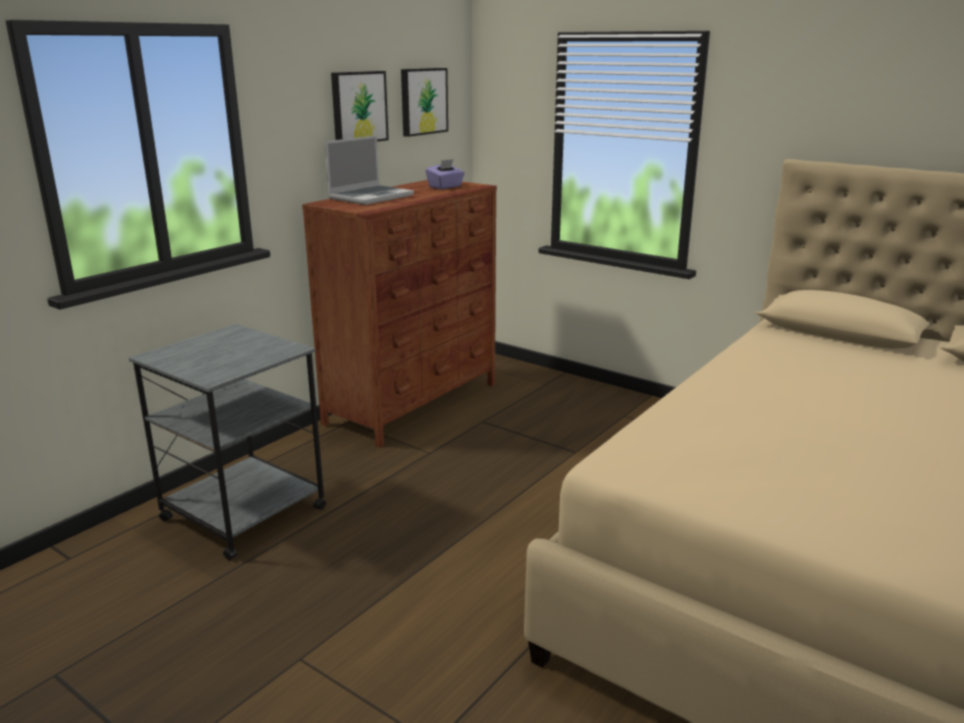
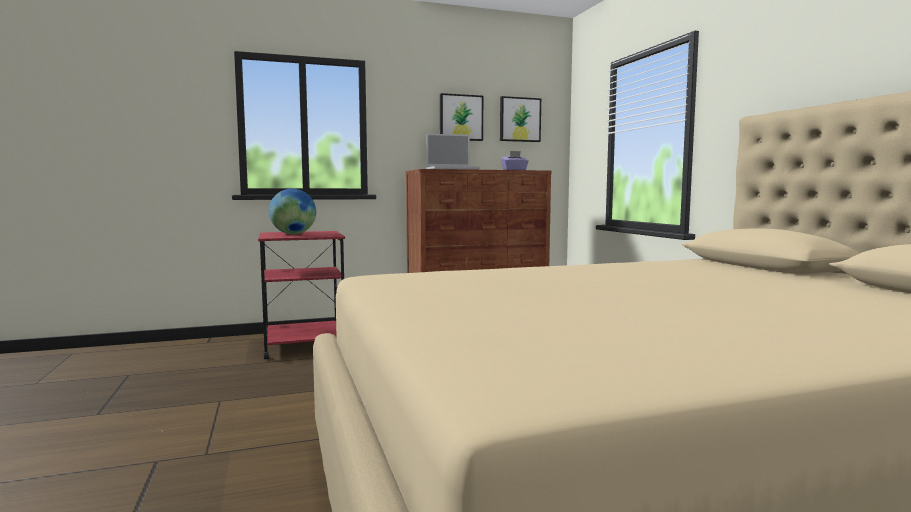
camera: 35 degrees right, 15 degrees down
grey cart [129,324,326,560] -> red cart [258,231,345,359]
none -> globe [269,189,316,234]

